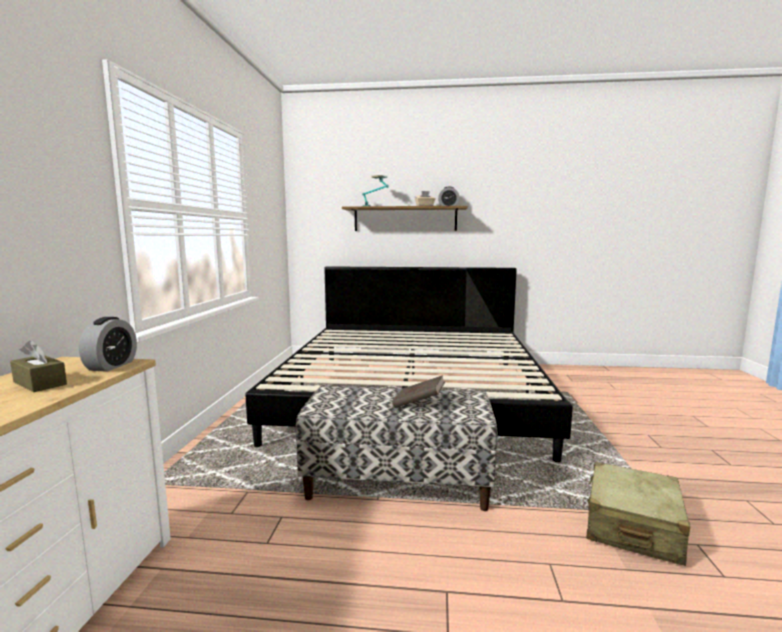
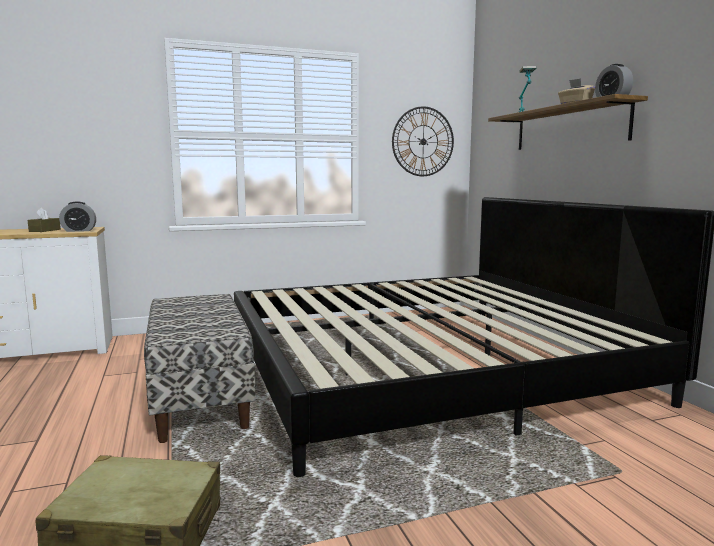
camera: 65 degrees right, 0 degrees up
brown book [392,375,445,408] -> none
none -> wall clock [392,106,454,176]

